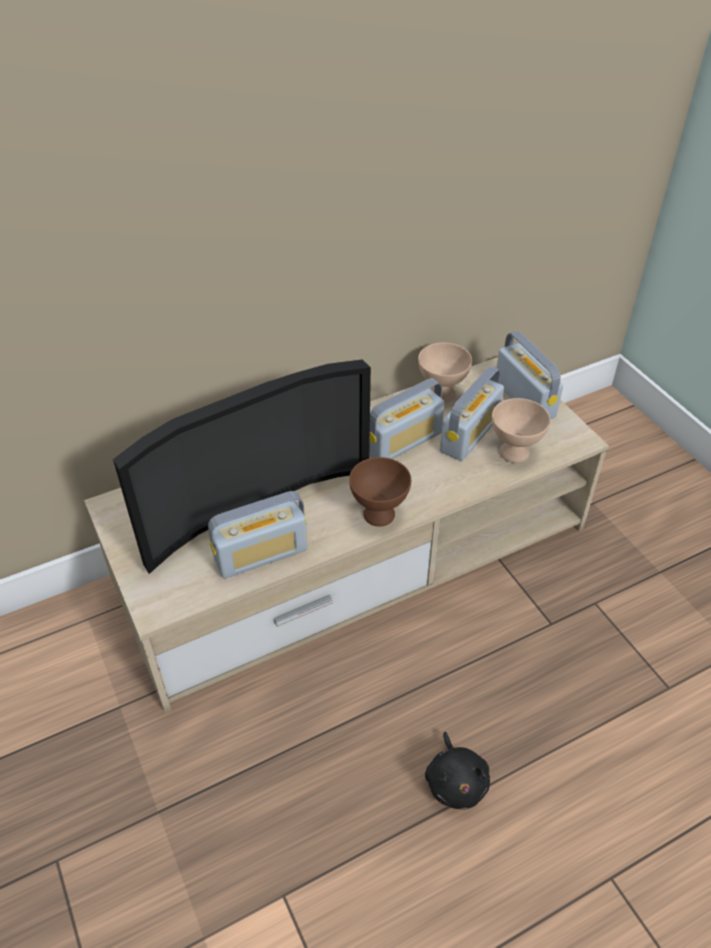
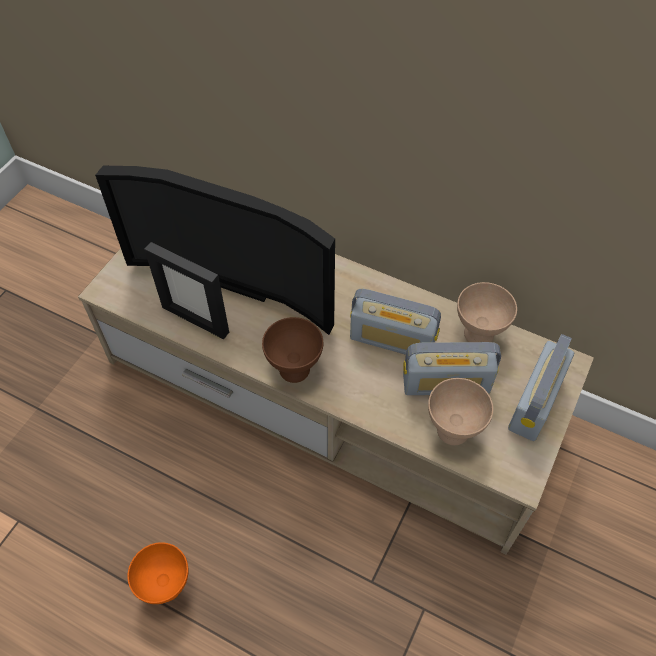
camera: 55 degrees right, 10 degrees up
radio [208,491,308,579] -> picture frame [144,242,229,339]
black plush toy [425,732,490,810] -> orange bowl [127,542,188,604]

